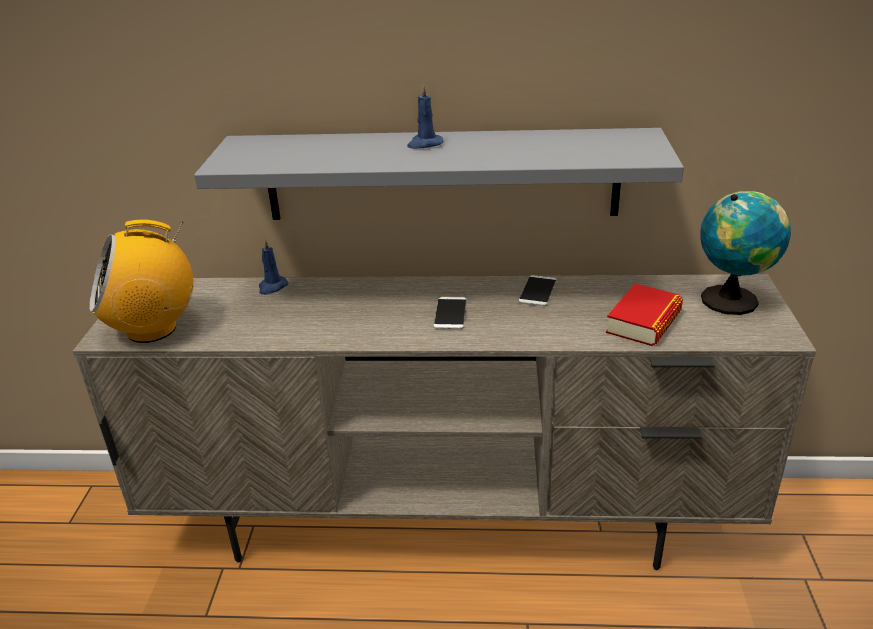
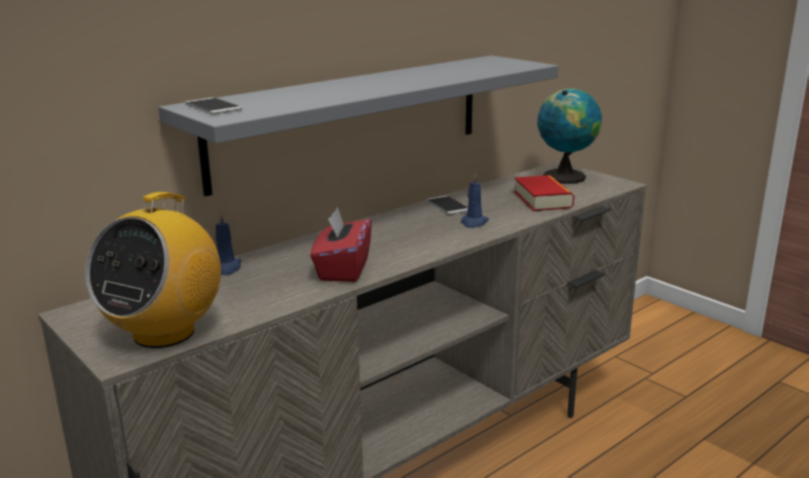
camera: 45 degrees left, 10 degrees down
blue candle [407,84,443,149] -> blue candle moved to [461,173,489,228]
phone [433,297,467,329] -> phone moved to [185,98,242,114]
none -> red tissue box [310,207,372,282]

